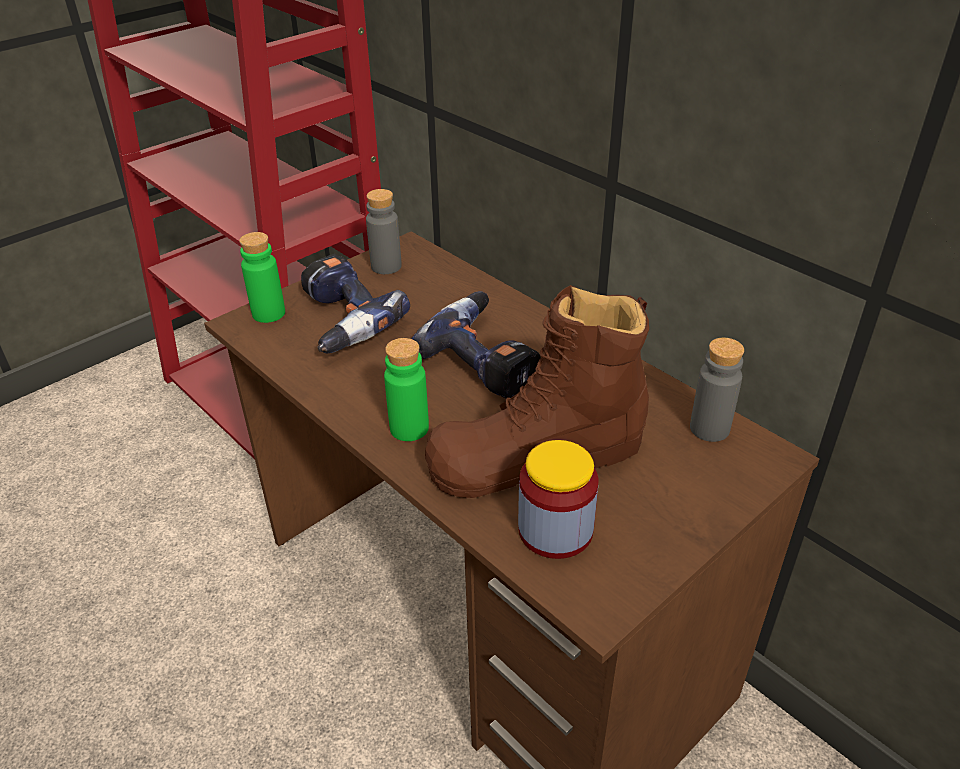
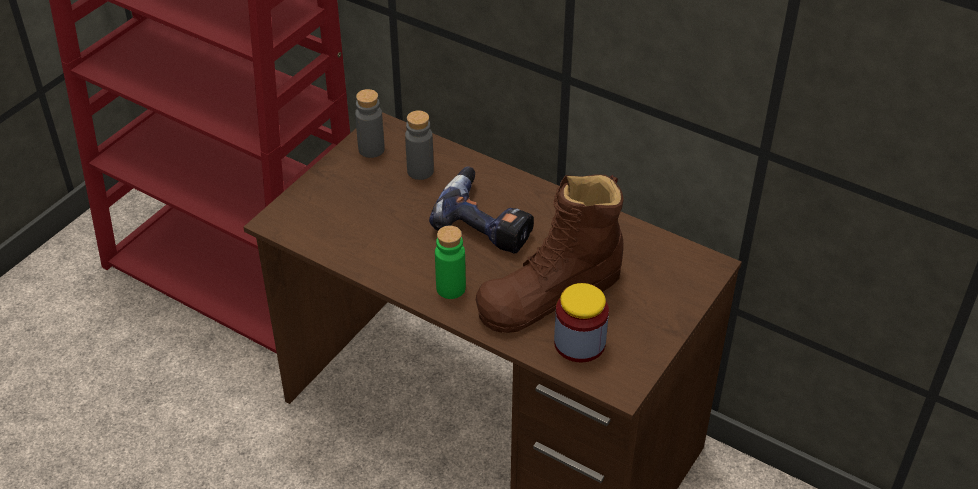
camera: 15 degrees left, 5 degrees up
green bottle [239,232,285,323] -> none
power drill [301,254,410,353] -> none
grey bottle [690,338,744,442] -> grey bottle moved to [405,110,434,180]

